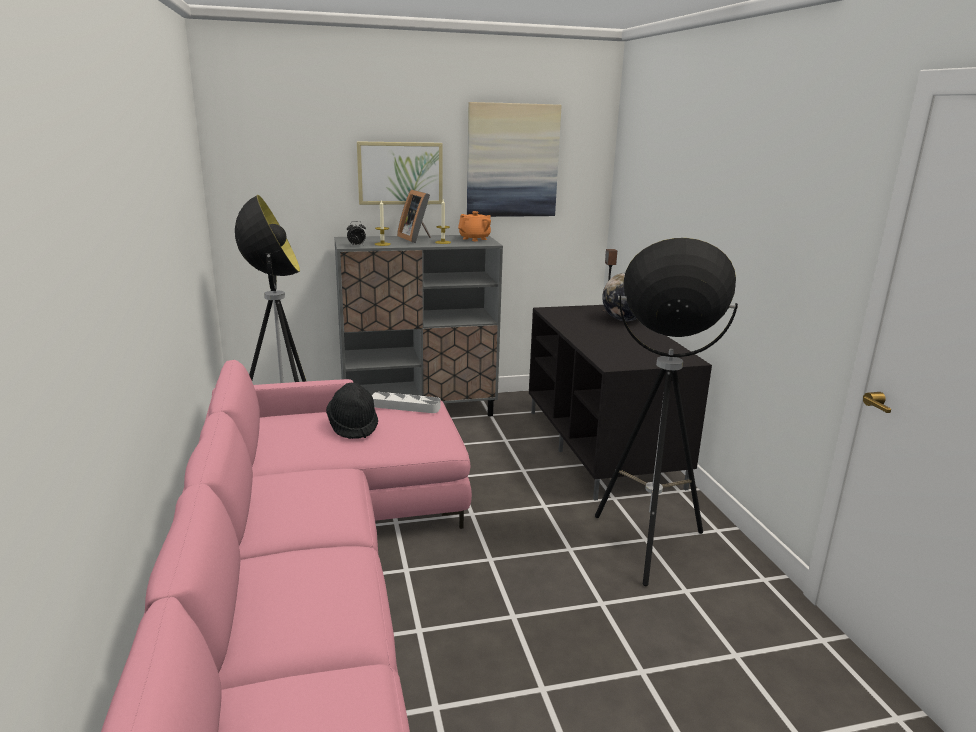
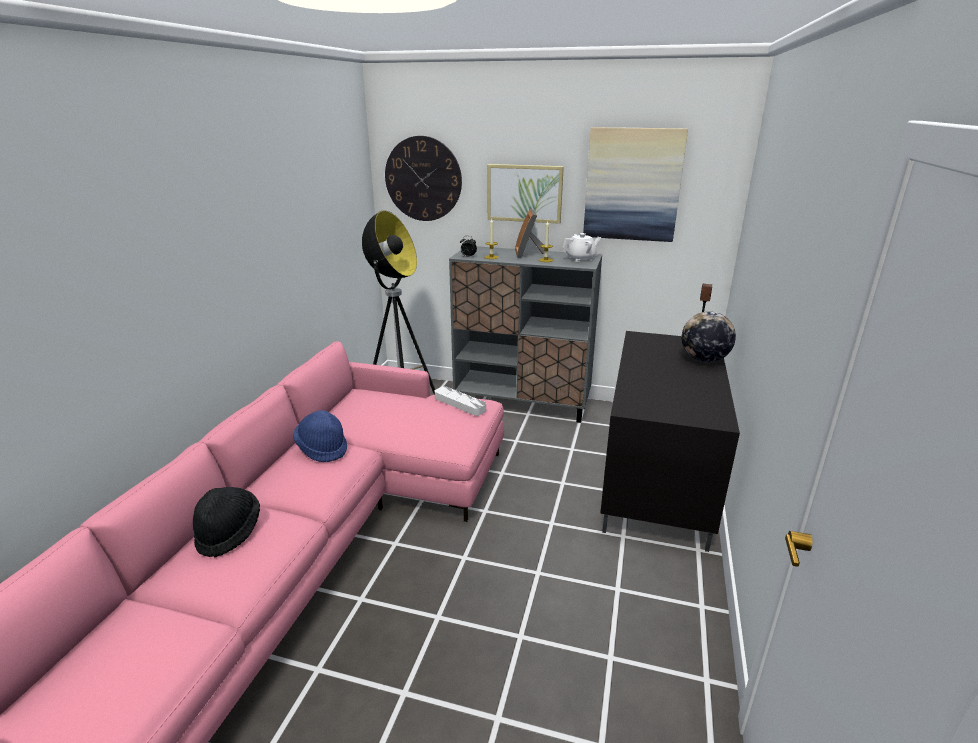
camera: 30 degrees right, 5 degrees up
black hat [326,383,379,439] -> black hat moved to [193,487,260,558]
orange teapot [458,211,491,241] -> white teapot [562,233,601,262]
floor lamp [595,238,738,586] -> none
none -> blue hat [293,410,347,462]
none -> wall clock [385,136,462,221]

